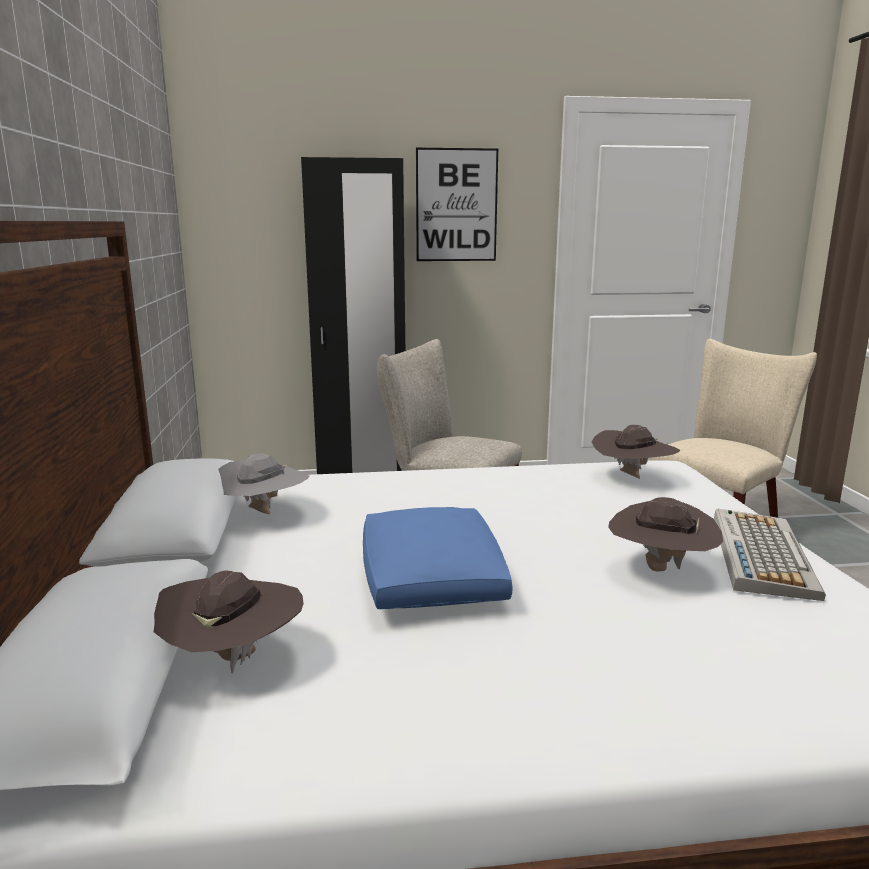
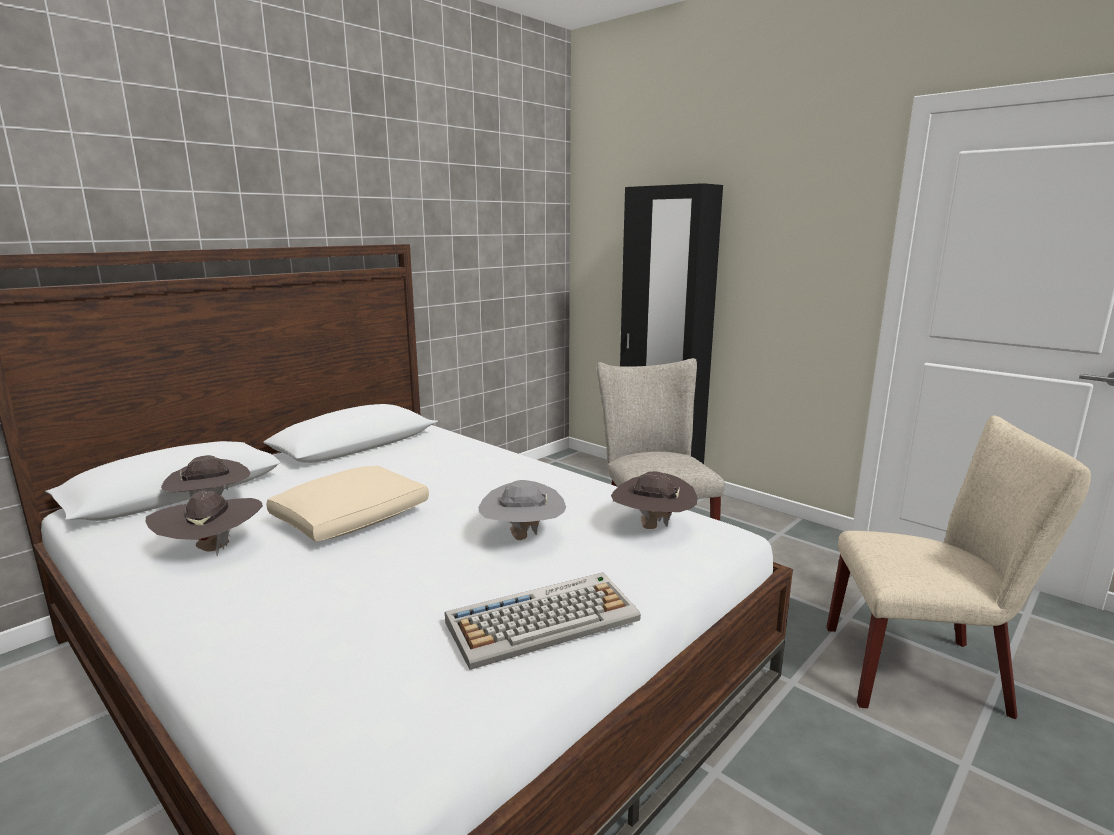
camera: 50 degrees right, 0 degrees up
grey hat [218,453,310,514] -> grey hat moved to [478,480,566,540]
blue pillow [363,507,513,609] -> beige pillow [266,465,429,542]
picture [416,148,498,261] -> none
brown hat [608,497,723,572] -> brown hat moved to [146,491,263,557]

